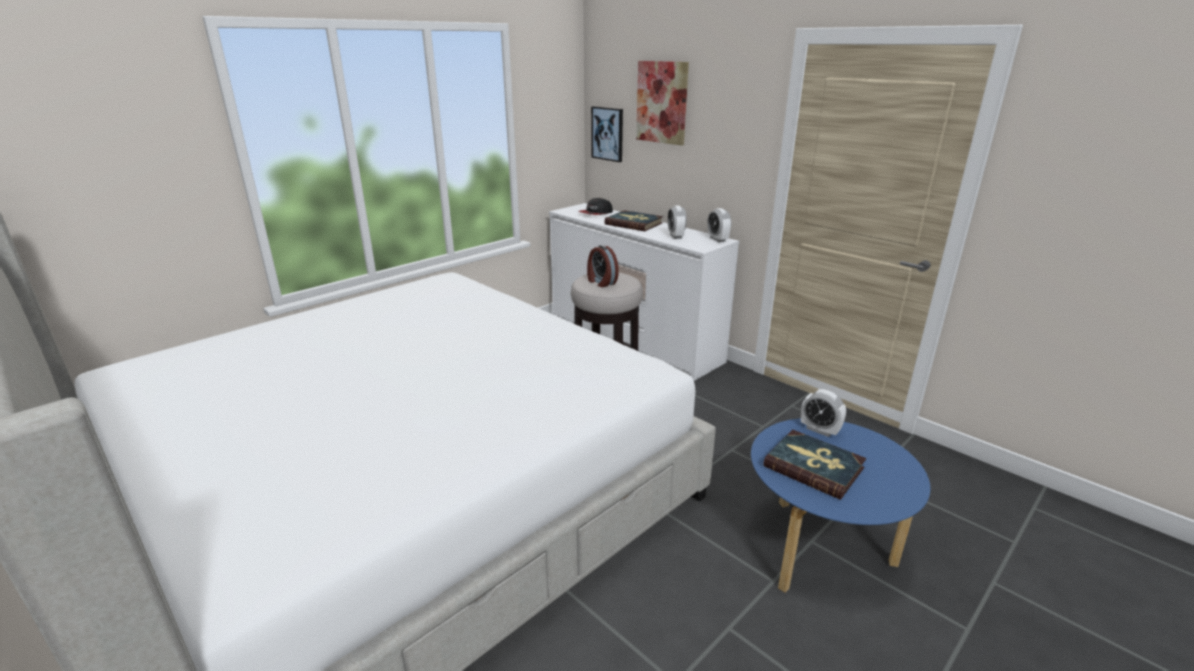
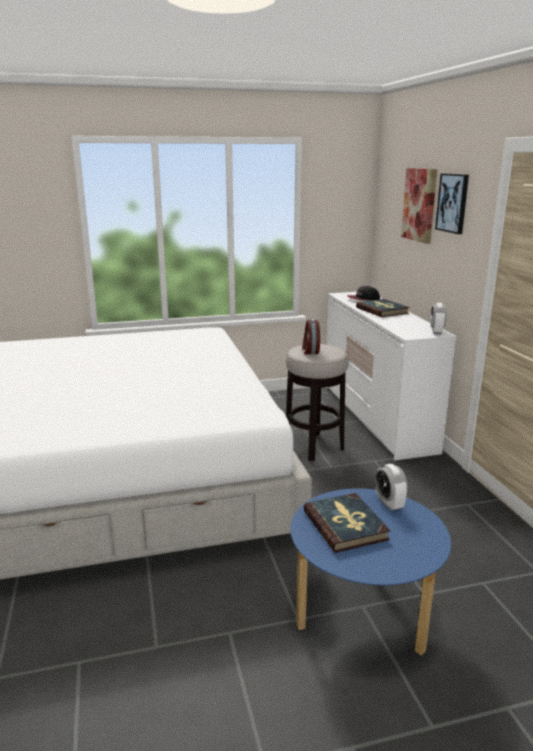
camera: 30 degrees right, 5 degrees down
picture [591,106,623,162] -> picture moved to [435,173,469,234]
alarm clock [668,205,687,239] -> none

